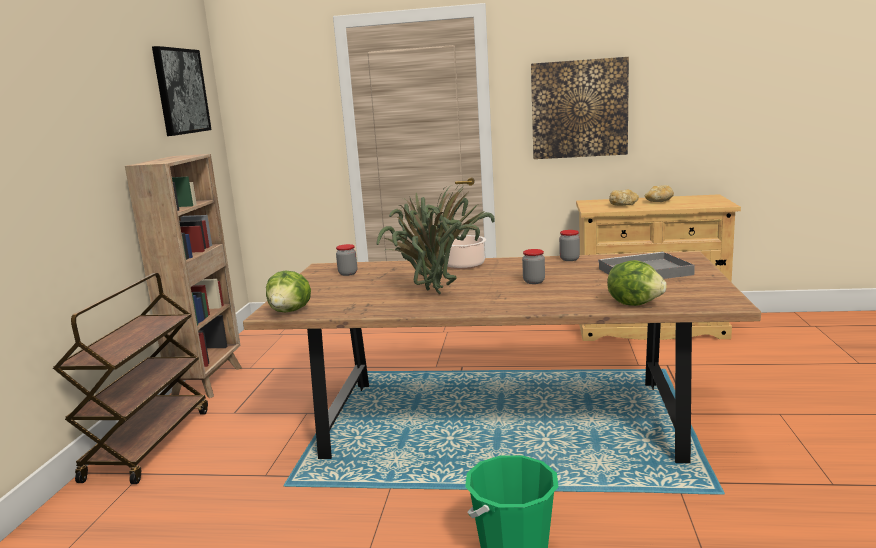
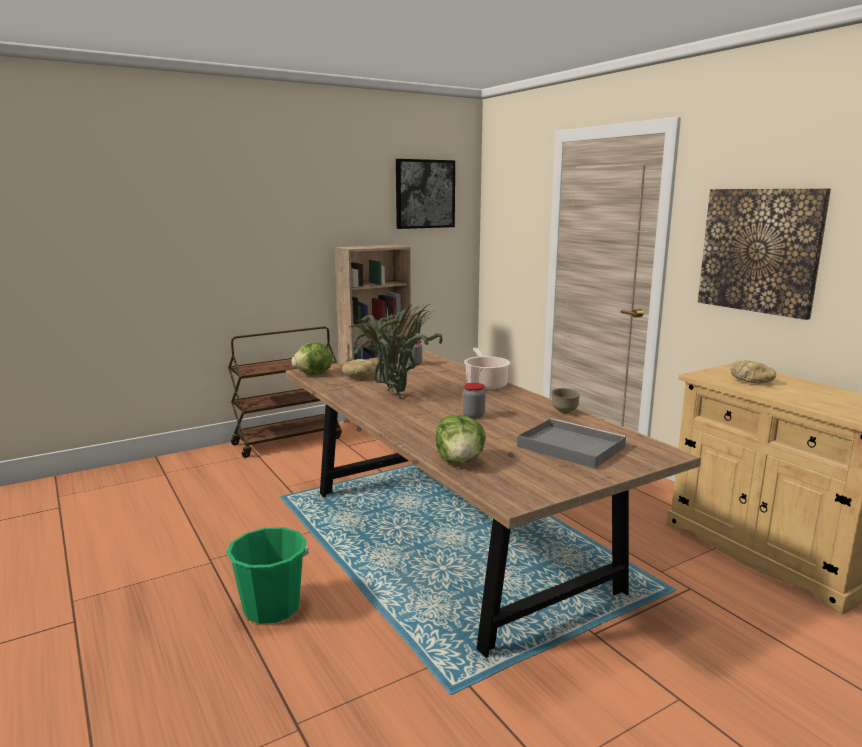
camera: 50 degrees right, 0 degrees up
jar [559,230,580,261] -> brown bowl [552,388,580,414]
bread [645,185,674,202] -> bread moved to [342,359,376,379]

